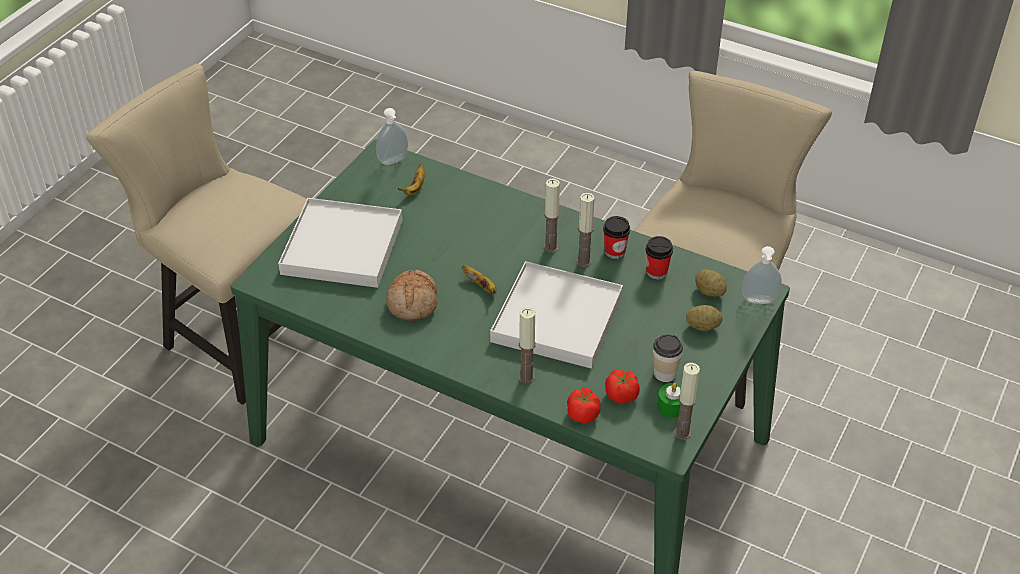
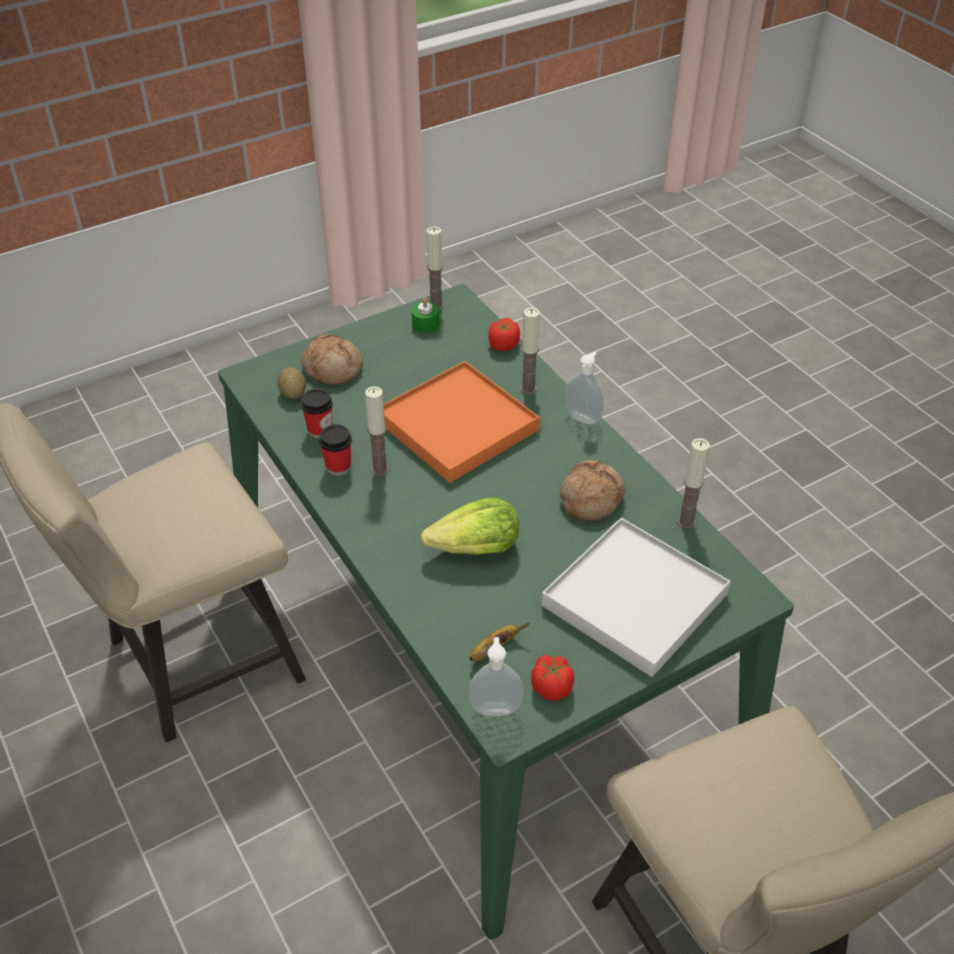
camera: 150 degrees left, 0 degrees up
banana [462,265,497,294] -> none
white tray [490,261,623,369] -> orange tray [384,361,540,483]
candle [544,179,560,253] -> candle moved to [677,438,710,529]
tomato [605,369,640,403] -> tomato moved to [531,655,574,701]
cup [653,334,683,382] -> none
potato [686,305,723,331] -> bread [301,334,363,385]
soap dispenser [742,246,782,304] -> soap dispenser moved to [565,352,604,425]
none -> lettuce [421,497,519,555]

